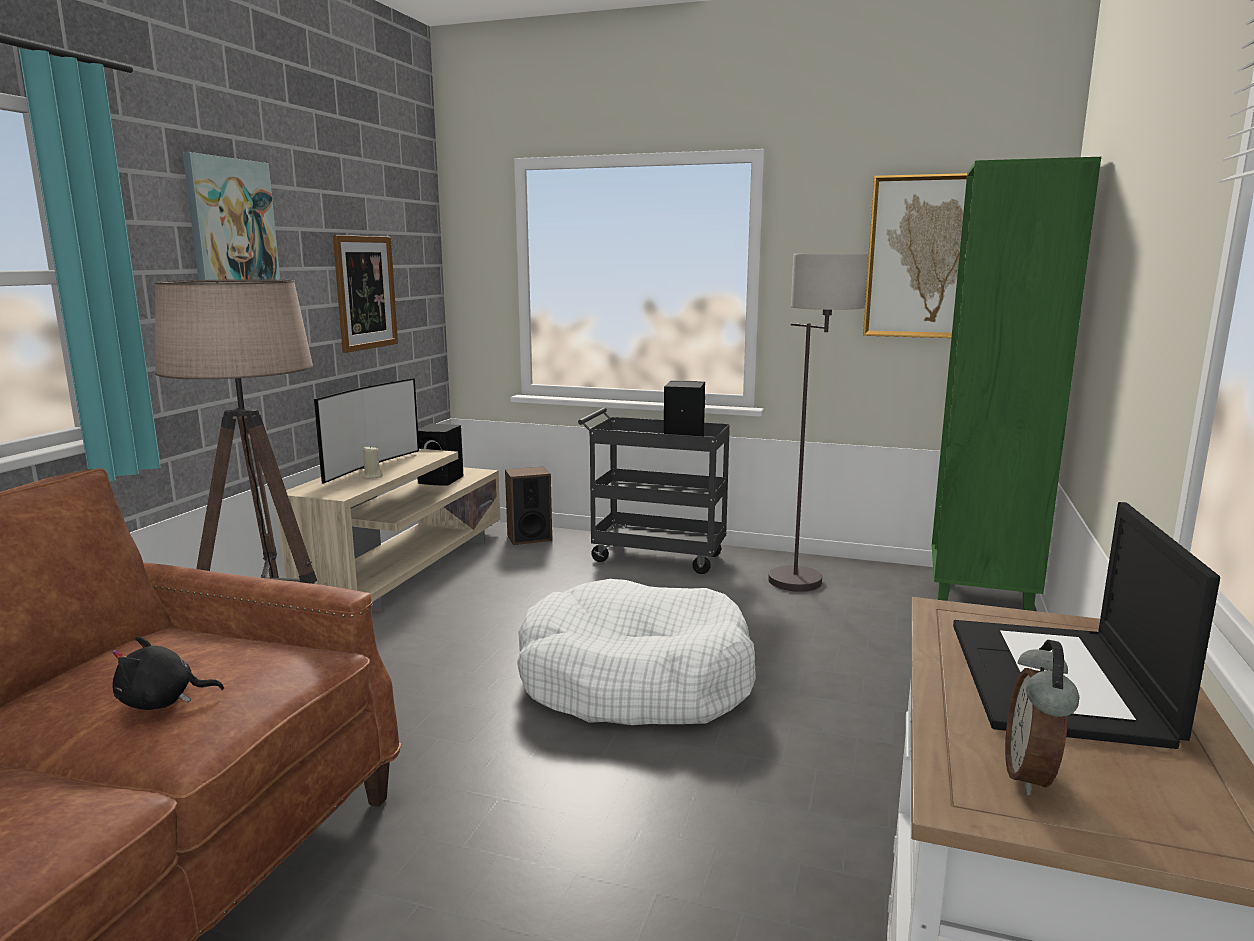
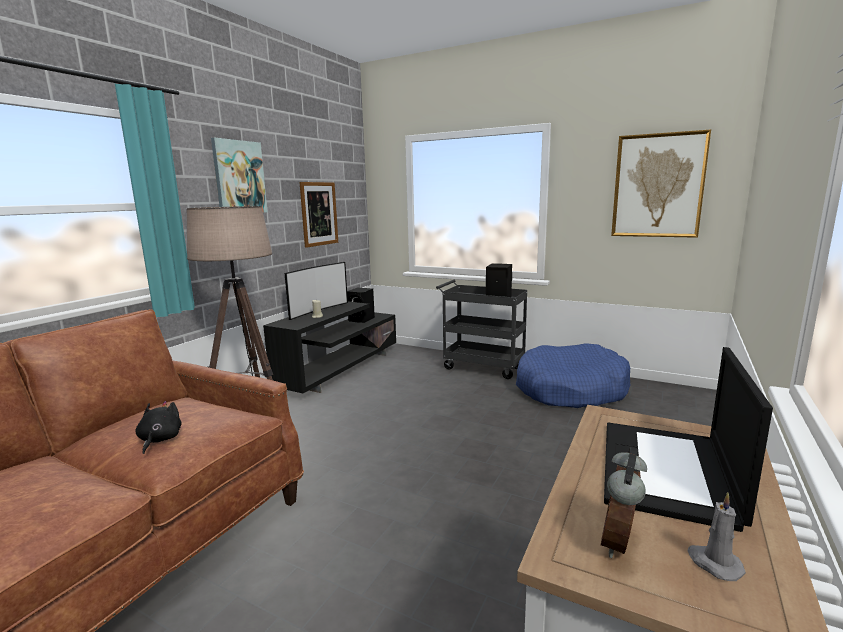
camera: 10 degrees right, 0 degrees up
black plush toy [112,636,224,710] -> black plush toy turned 90 degrees clockwise [135,401,182,454]
beige tv stand [278,449,500,612] -> black tv stand [263,302,396,393]
speaker [505,466,552,545] -> none
white dog bed [517,579,756,725] -> none
grey floor lamp [768,254,868,592] -> blue dog bed [516,343,631,408]
green bookcase [932,157,1101,611] -> none
none -> grey candle [688,492,746,581]

